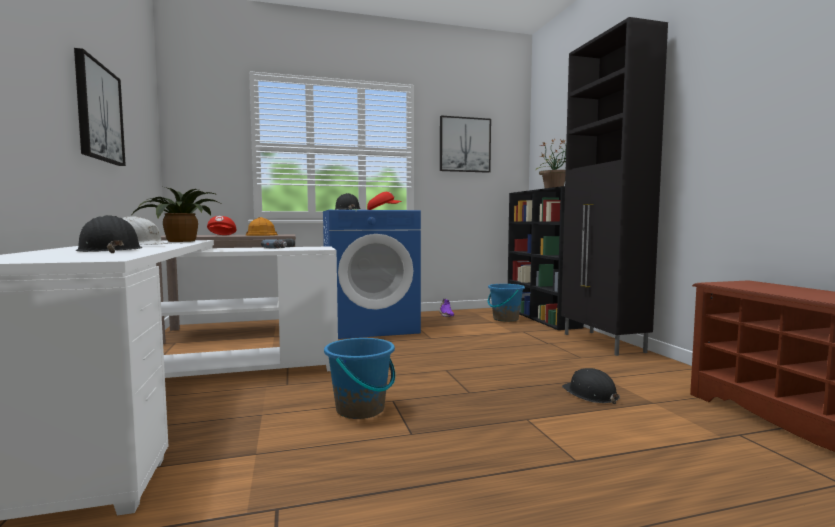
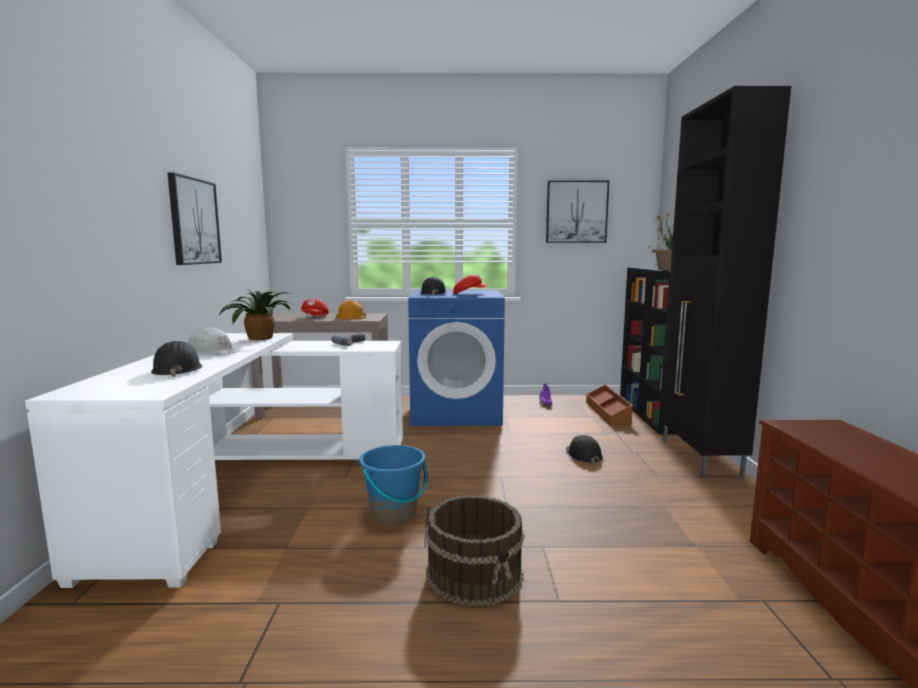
camera: 15 degrees right, 5 degrees up
blue bucket [488,284,525,322] -> brown storage box [586,385,633,426]
black hard hat [562,368,620,404] -> black hard hat moved to [566,435,603,464]
none -> brown bucket [426,495,524,607]

